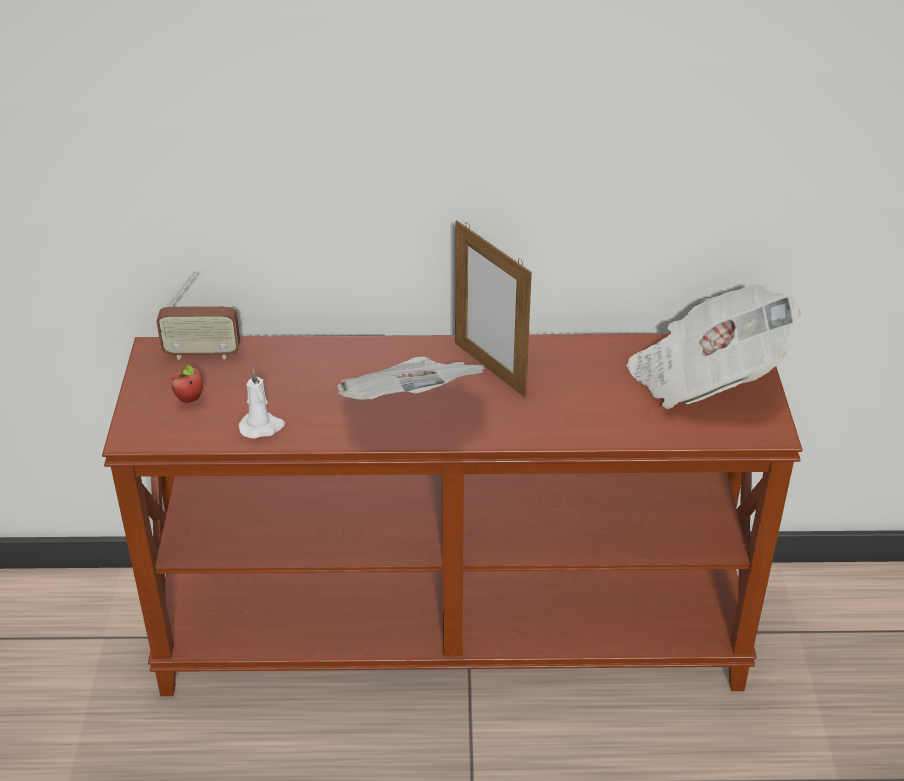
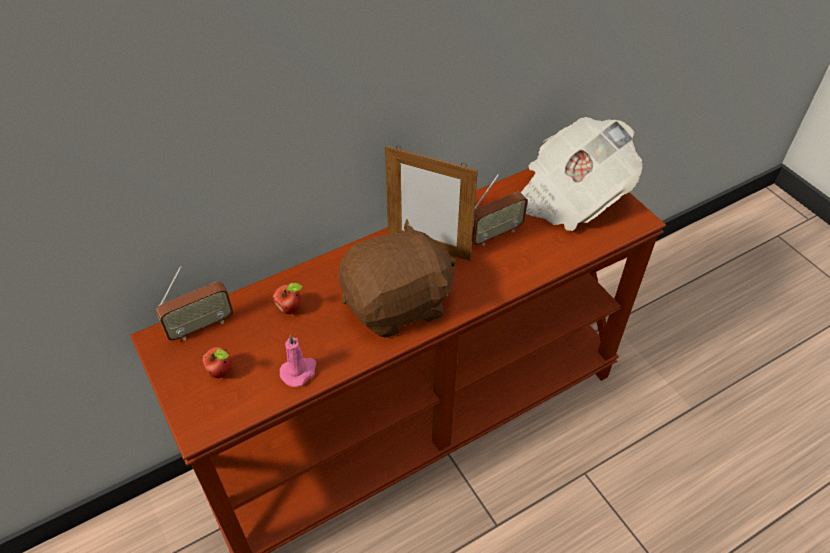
camera: 30 degrees left, 10 degrees up
white candle [238,369,285,439] -> pink candle [280,334,316,387]
newspaper [337,356,485,400] -> brown plush toy [339,219,456,338]
none -> apple [273,283,303,314]
none -> radio [472,174,528,246]

